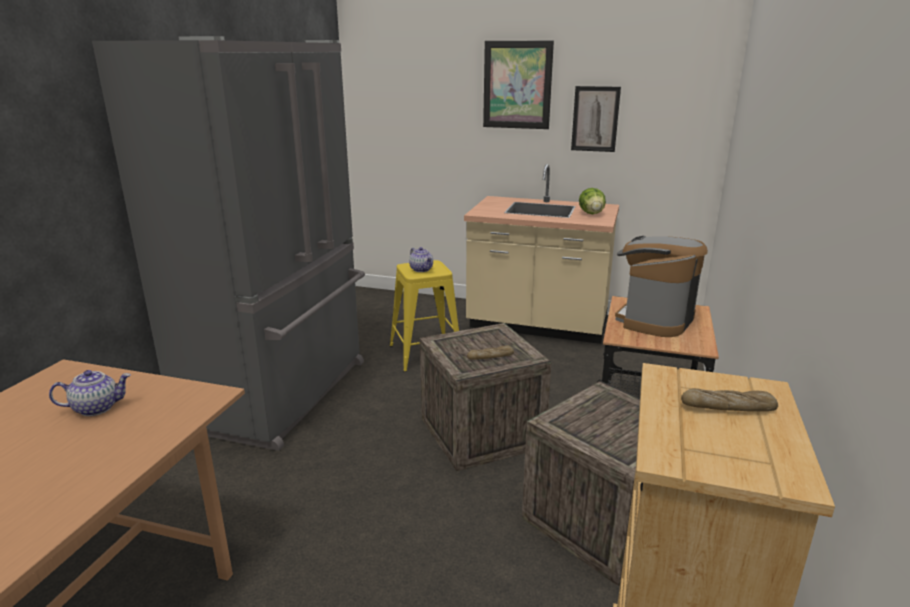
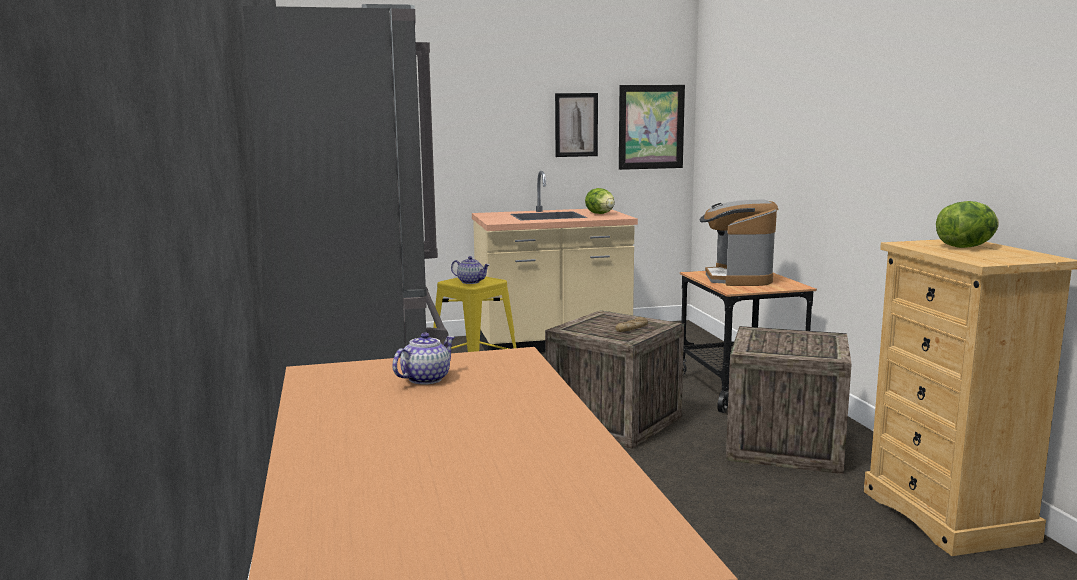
camera: 30 degrees left, 10 degrees down
picture [483,41,554,129] -> picture moved to [619,85,685,170]
bread [681,388,778,412] -> lettuce [936,201,999,248]

